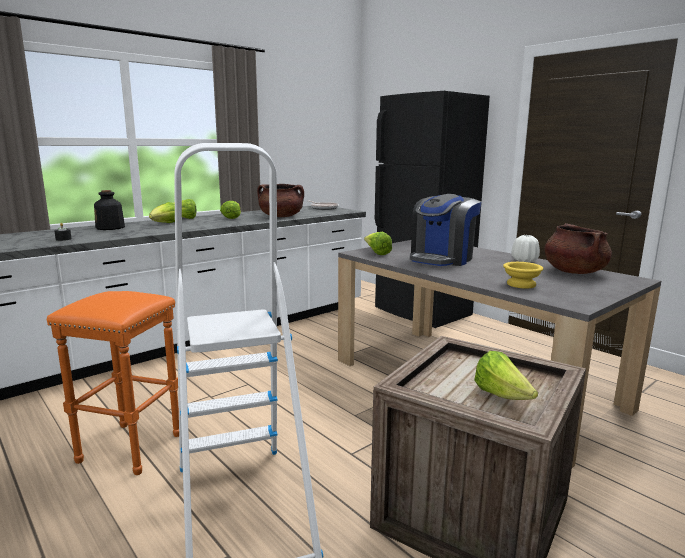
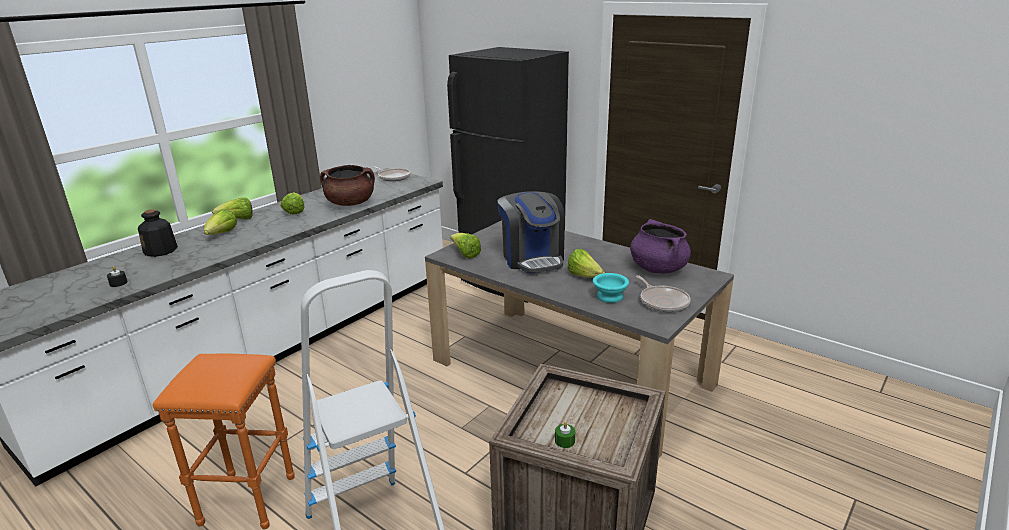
camera: 10 degrees left, 10 degrees up
coffee machine [410,194,481,266] -> coffee machine turned 45 degrees counterclockwise [497,191,565,274]
lettuce [474,351,538,400] -> lettuce moved to [567,249,605,278]
yellow bowl [503,262,543,289] -> turquoise bowl [593,273,629,303]
white vase [511,235,540,262] -> none
brown cooking pot [544,223,612,274] -> purple cooking pot [630,219,691,273]
none -> green candle [555,422,575,448]
none -> frying pan [636,275,690,312]

